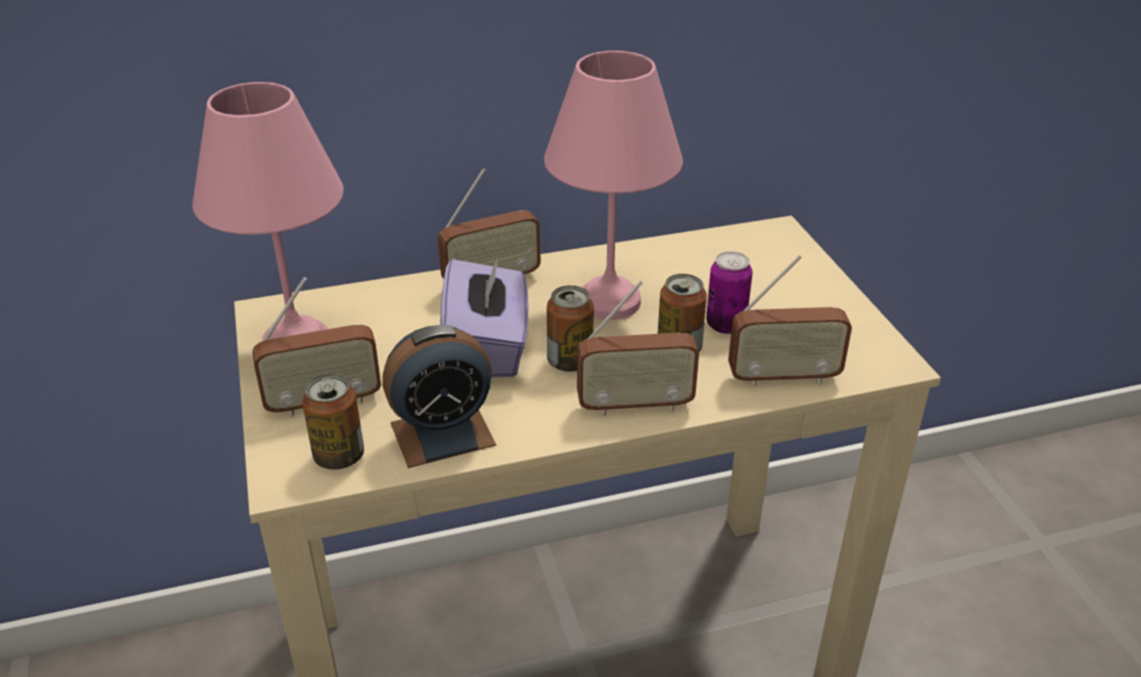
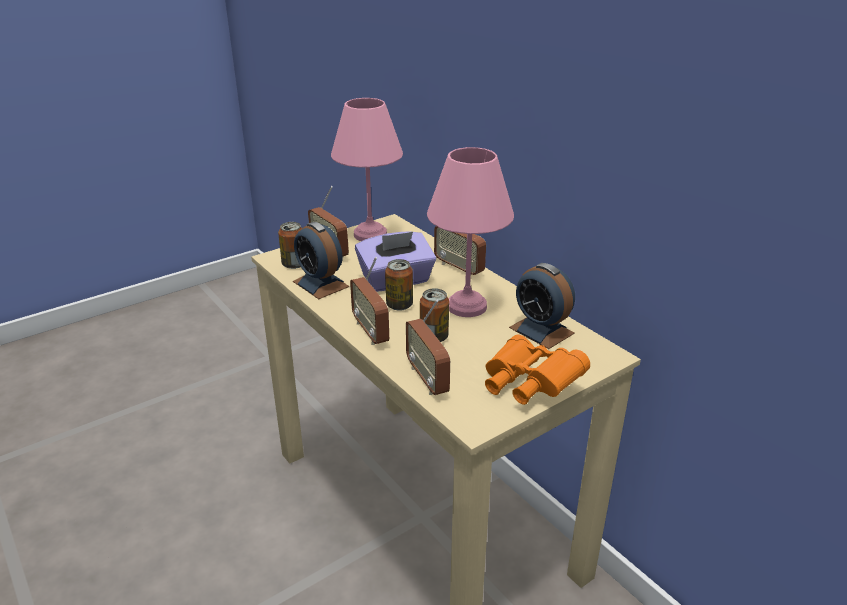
camera: 70 degrees right, 5 degrees down
can [706,251,753,334] -> none
none -> orange binoculars [485,335,590,405]
none -> alarm clock [509,263,575,349]

